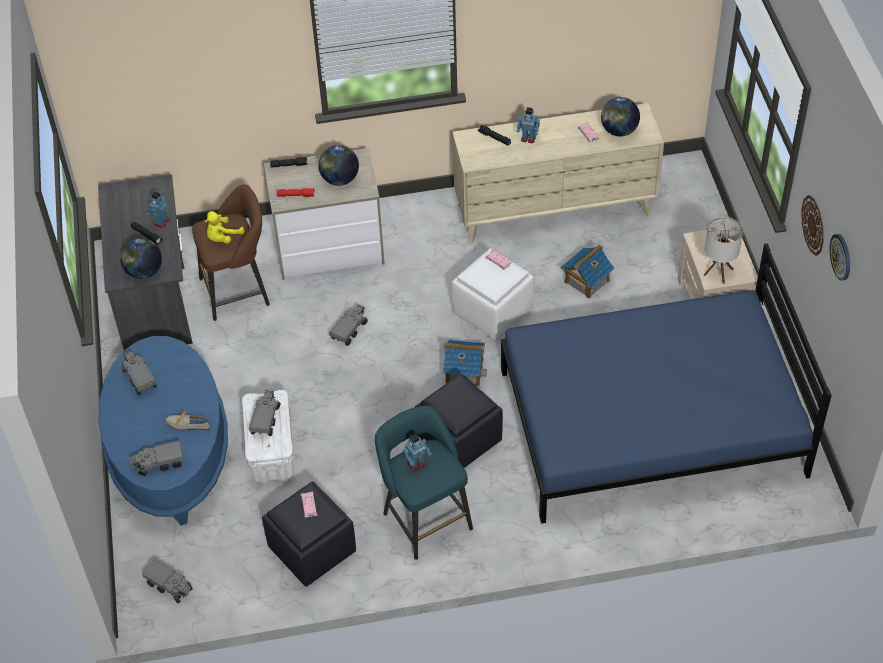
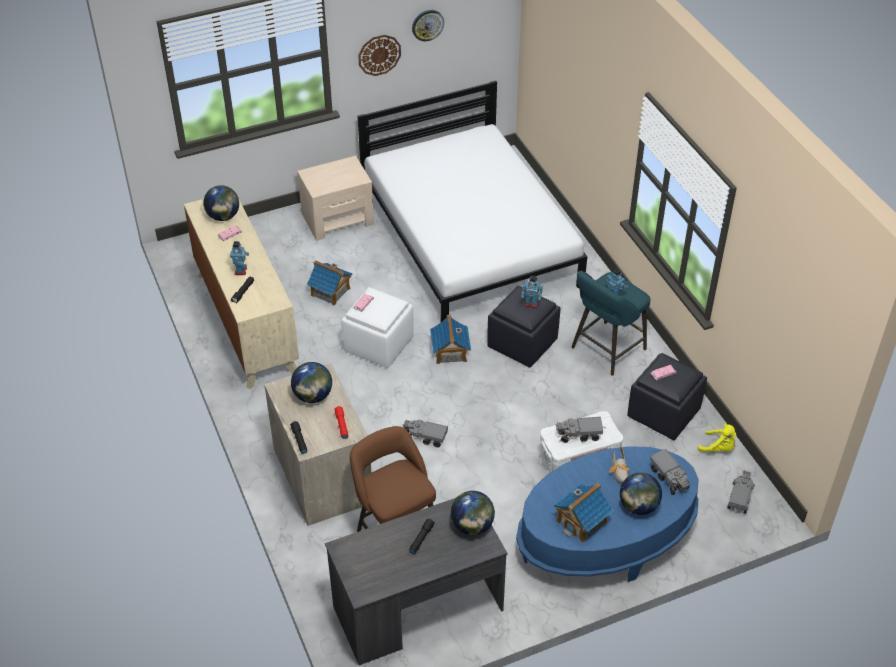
camera: 105 degrees left, 5 degrees down
toy truck [122,350,157,395] -> toy house [554,483,614,542]
toy robot [145,191,169,228] -> toy robot moved to [521,275,543,308]
yellow plush toy [204,211,244,244] -> yellow plush toy moved to [698,424,736,452]
blue bed [501,243,832,524] -> white bed [358,81,587,322]
table lamp [703,217,743,284] -> none
none -> globe [620,472,662,515]

